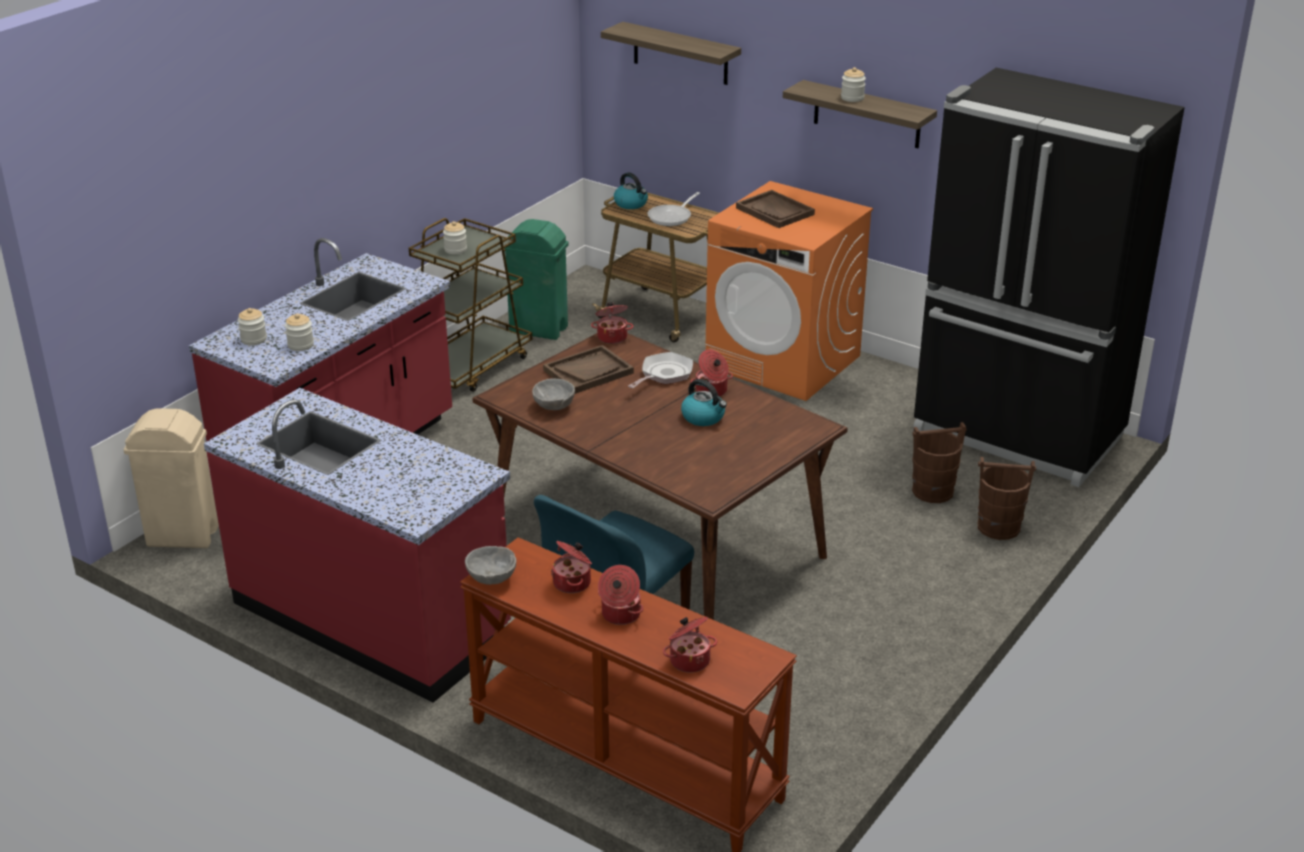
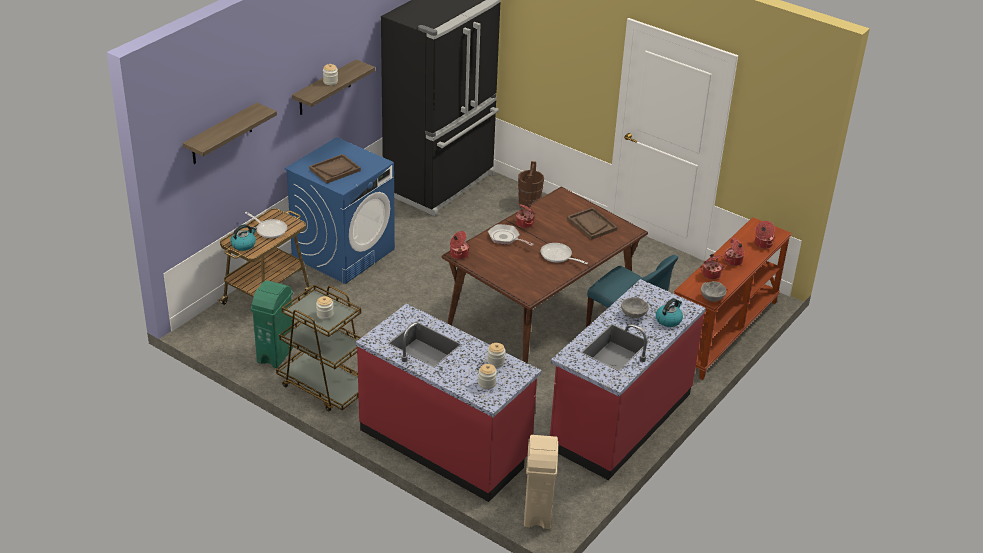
camera: 90 degrees left, 5 degrees up
grey bowl [532,378,575,410] -> grey bowl moved to [621,297,649,318]
brown tray [543,345,634,394] -> brown tray moved to [567,207,617,240]
kettle [681,379,727,426] -> kettle moved to [656,298,683,327]
orange washing machine [705,181,873,401] -> blue washing machine [285,137,395,284]
brown bucket [912,422,966,503] -> none
none -> frying pan [540,243,588,264]

